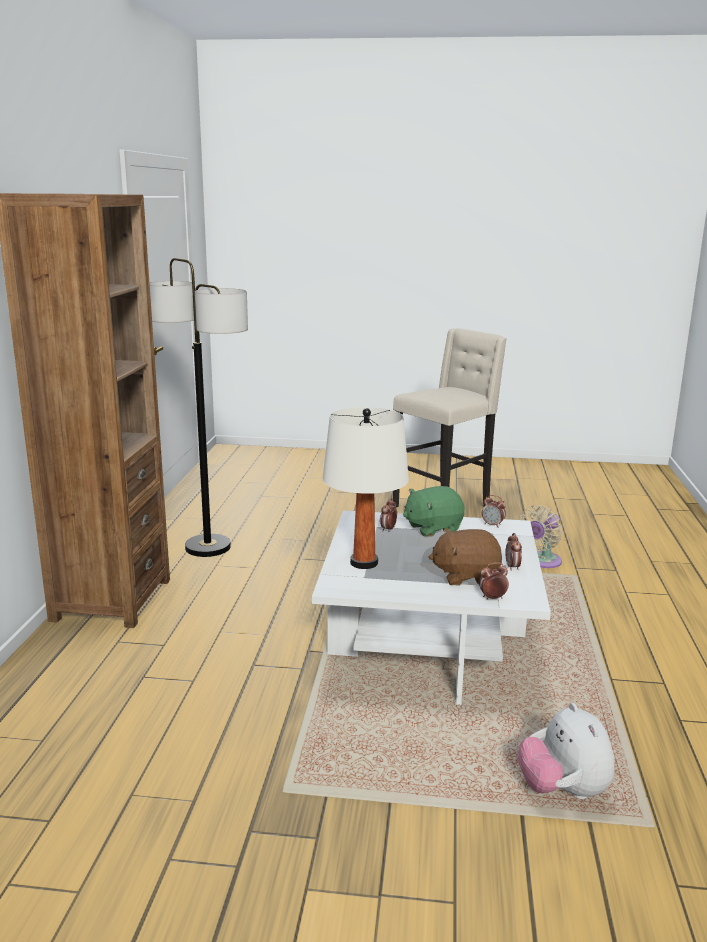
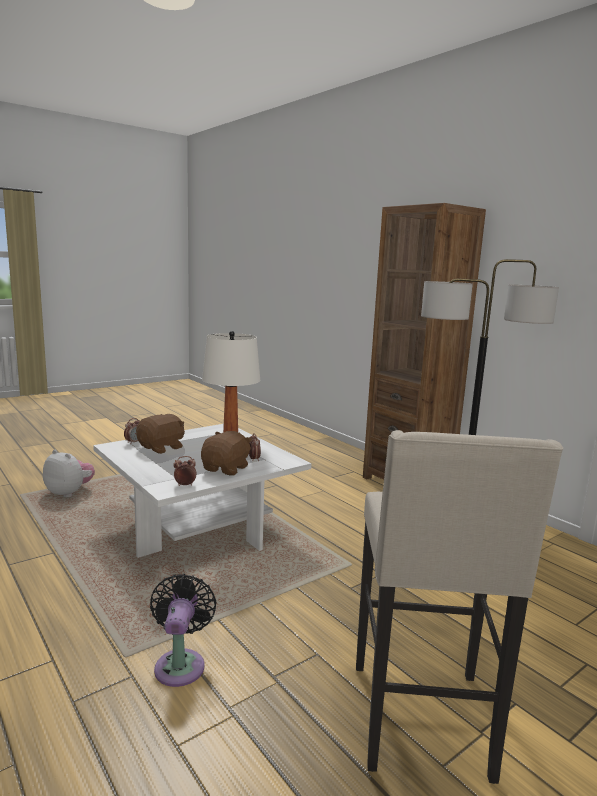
camera: 135 degrees right, 5 degrees down
green plush toy [403,486,465,537] -> brown plush toy [201,431,253,476]
alarm clock [505,533,522,571] -> none
beige fan [519,505,562,568] -> black fan [150,574,217,687]

